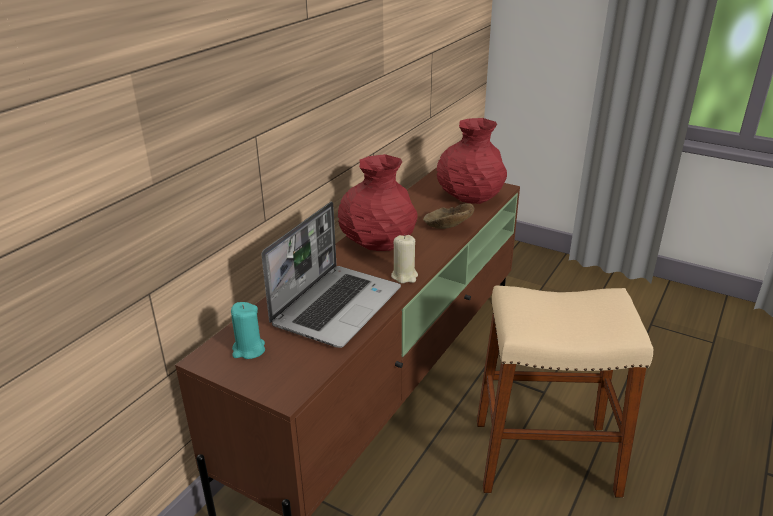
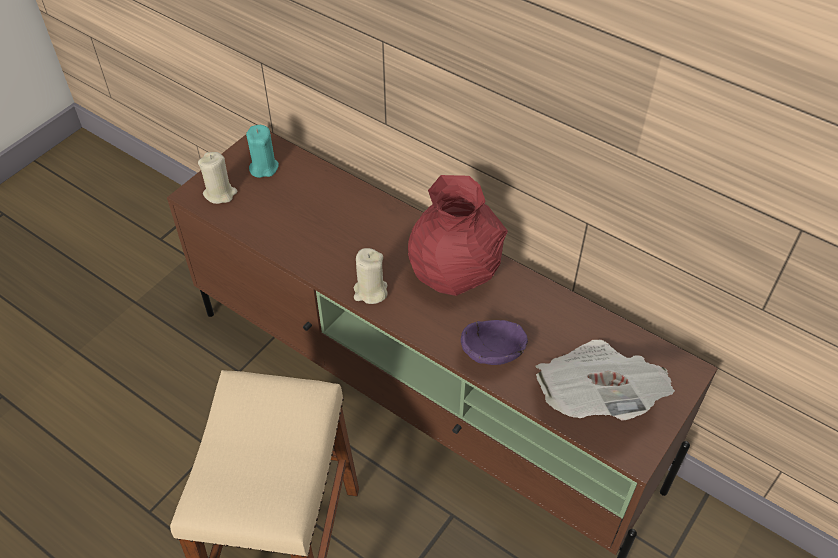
camera: 95 degrees right, 20 degrees up
laptop [261,202,401,348] -> none
brown bowl [423,203,474,229] -> purple bowl [461,320,528,365]
red vase [437,118,507,204] -> newspaper [536,340,675,421]
none -> beige candle [198,152,237,204]

